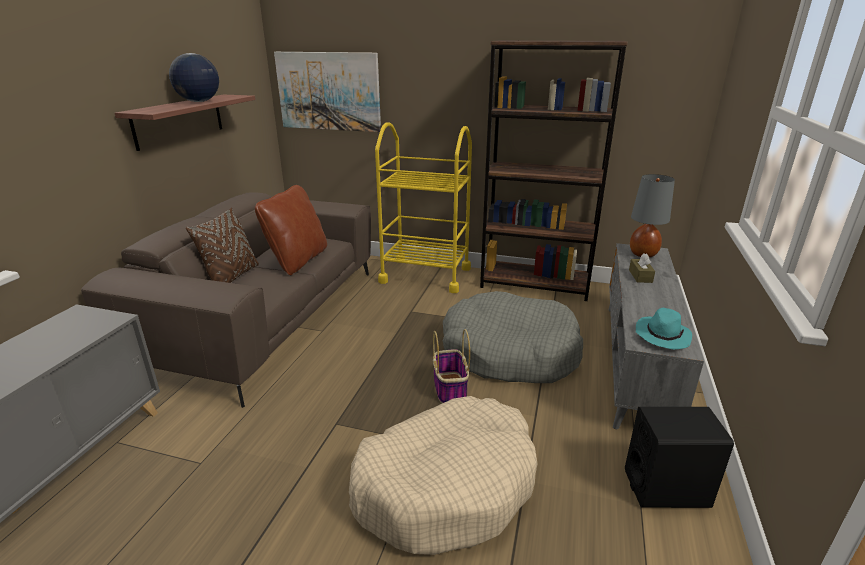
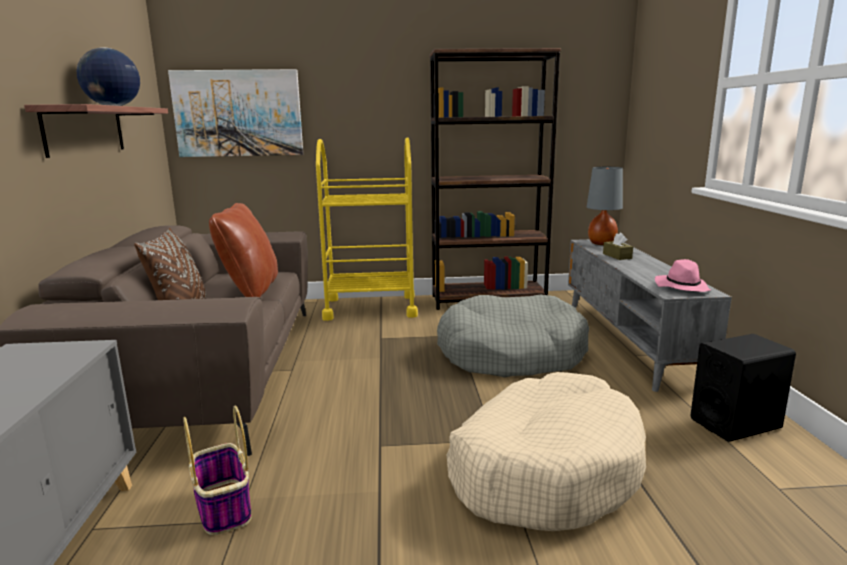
camera: 20 degrees left, 10 degrees down
basket [433,329,470,403] -> basket moved to [183,406,252,535]
turquoise hat [636,308,692,349] -> pink hat [655,259,711,292]

